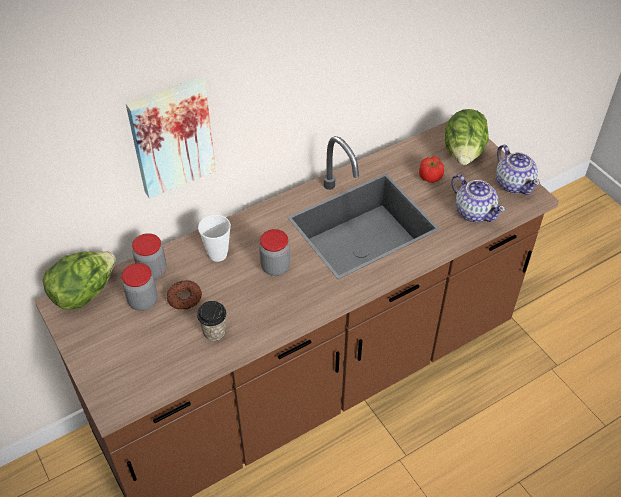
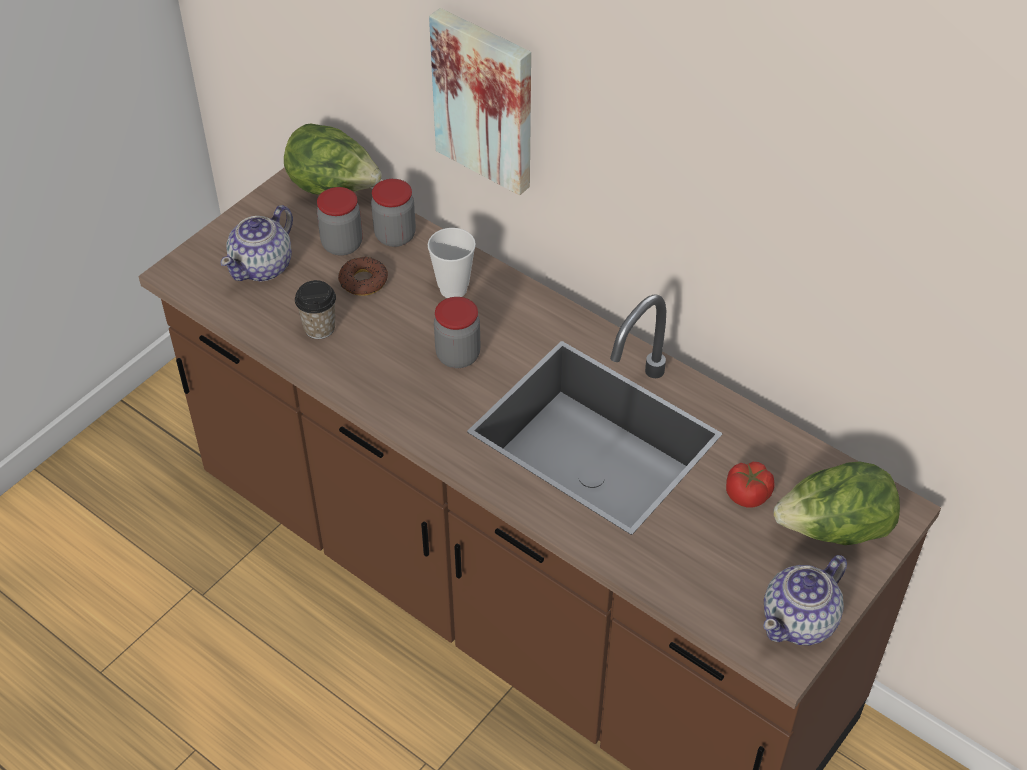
camera: 70 degrees right, 0 degrees up
teapot [451,174,506,222] -> teapot moved to [221,205,293,281]

